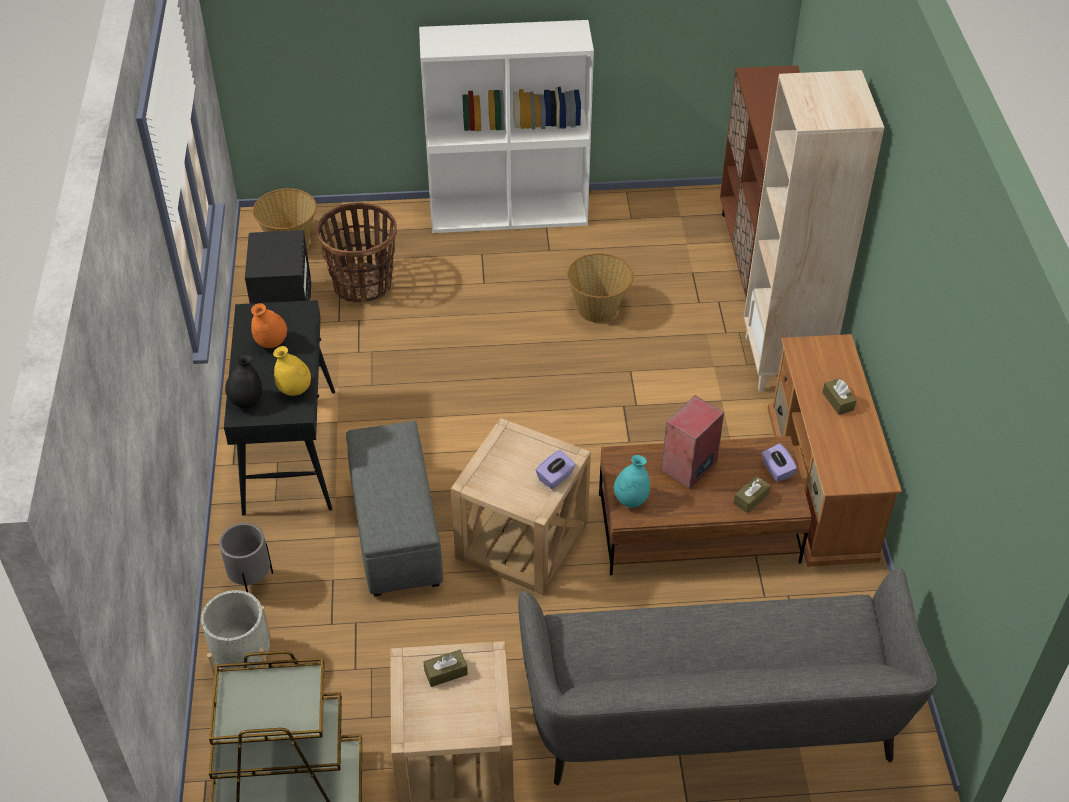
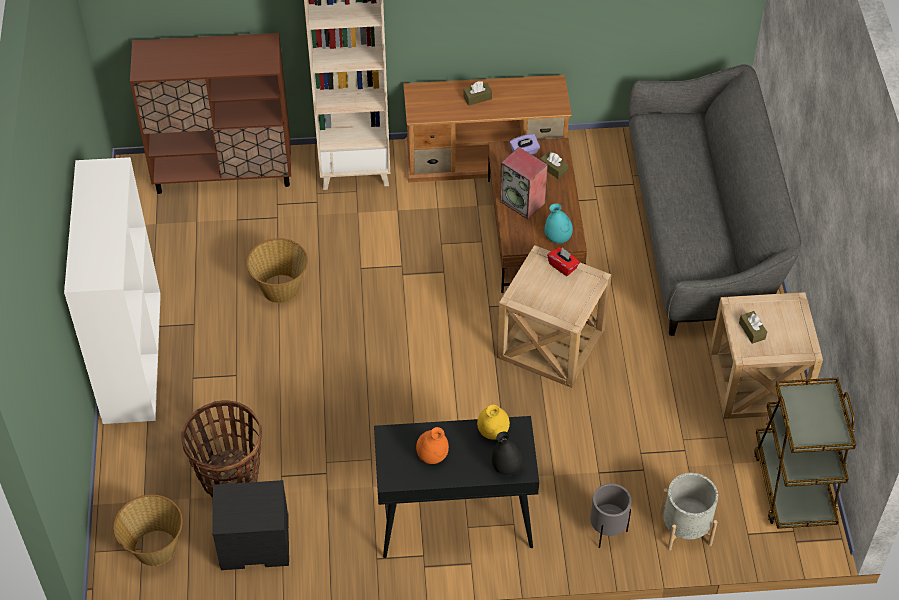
camera: 90 degrees left, 5 degrees up
grey ottoman [346,421,443,596] -> none
purple tissue box [536,450,576,489] -> red tissue box [547,247,580,276]

